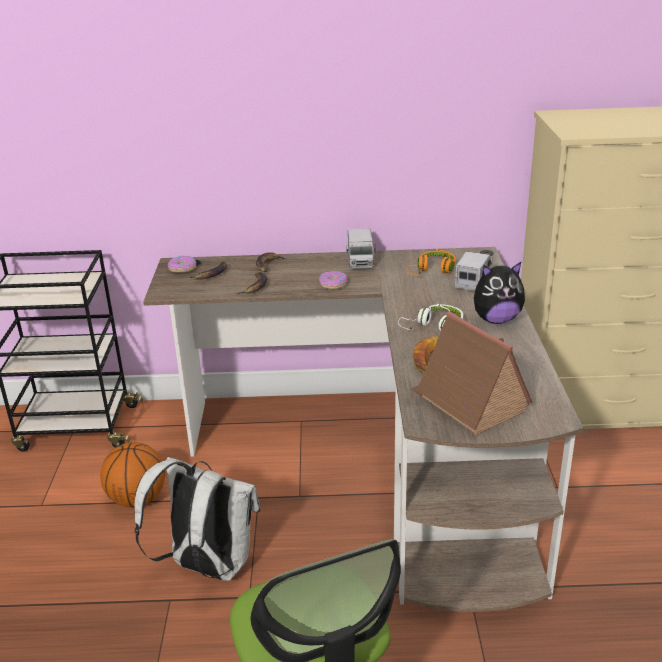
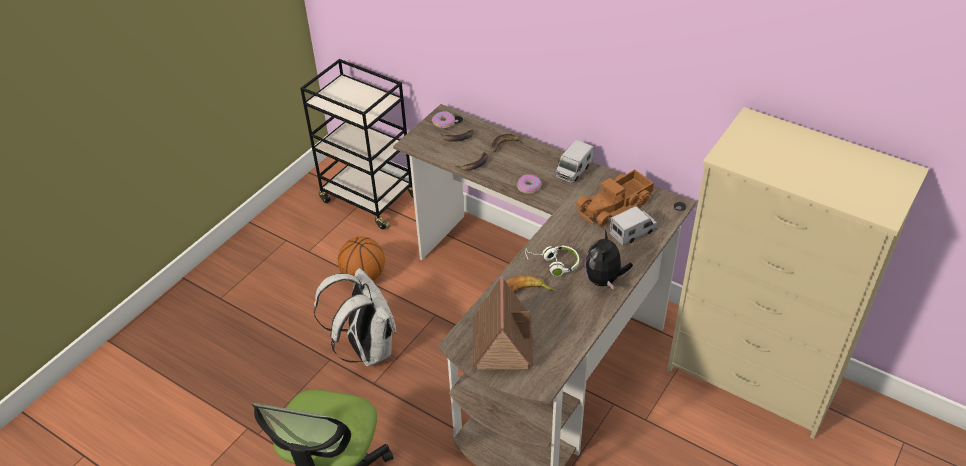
camera: 35 degrees right, 15 degrees up
orange headphones [406,249,456,275] -> toy truck [576,169,654,227]
plush toy [474,262,525,324] -> plush toy turned 75 degrees clockwise [585,230,633,289]

